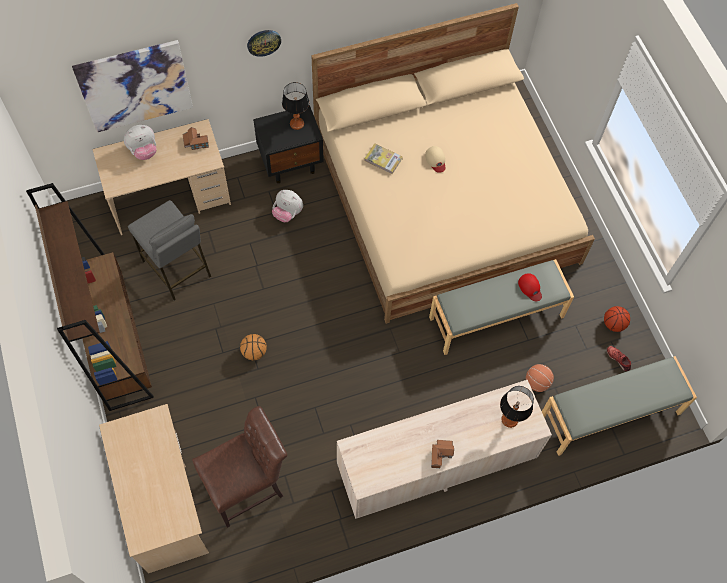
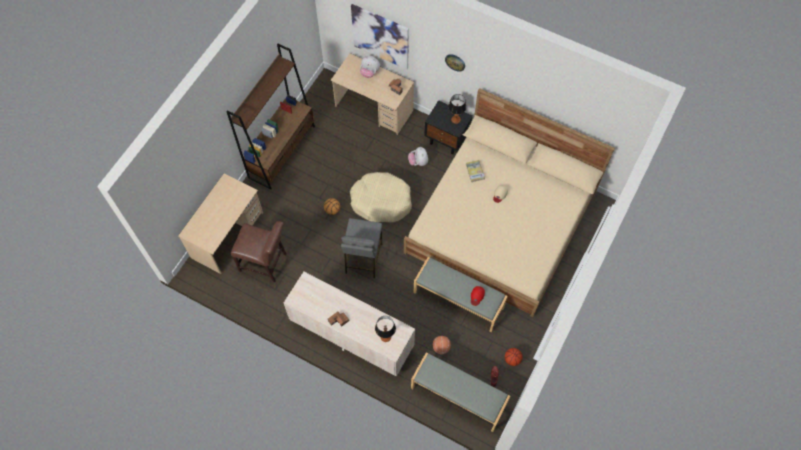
camera: 50 degrees right, 0 degrees up
grey stool [128,200,211,300] -> grey stool moved to [341,218,382,278]
none -> beige dog bed [350,172,412,222]

